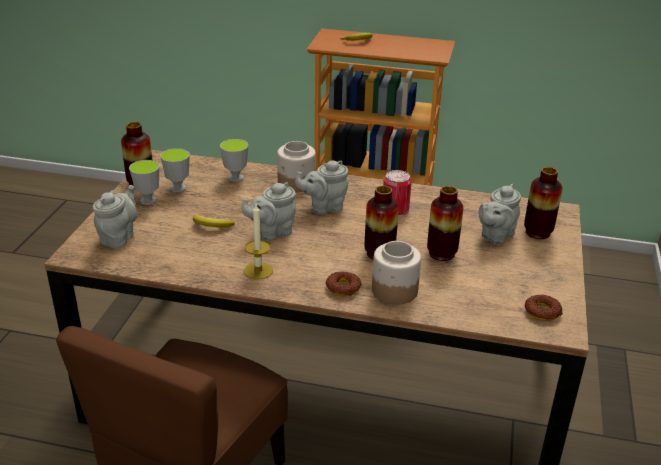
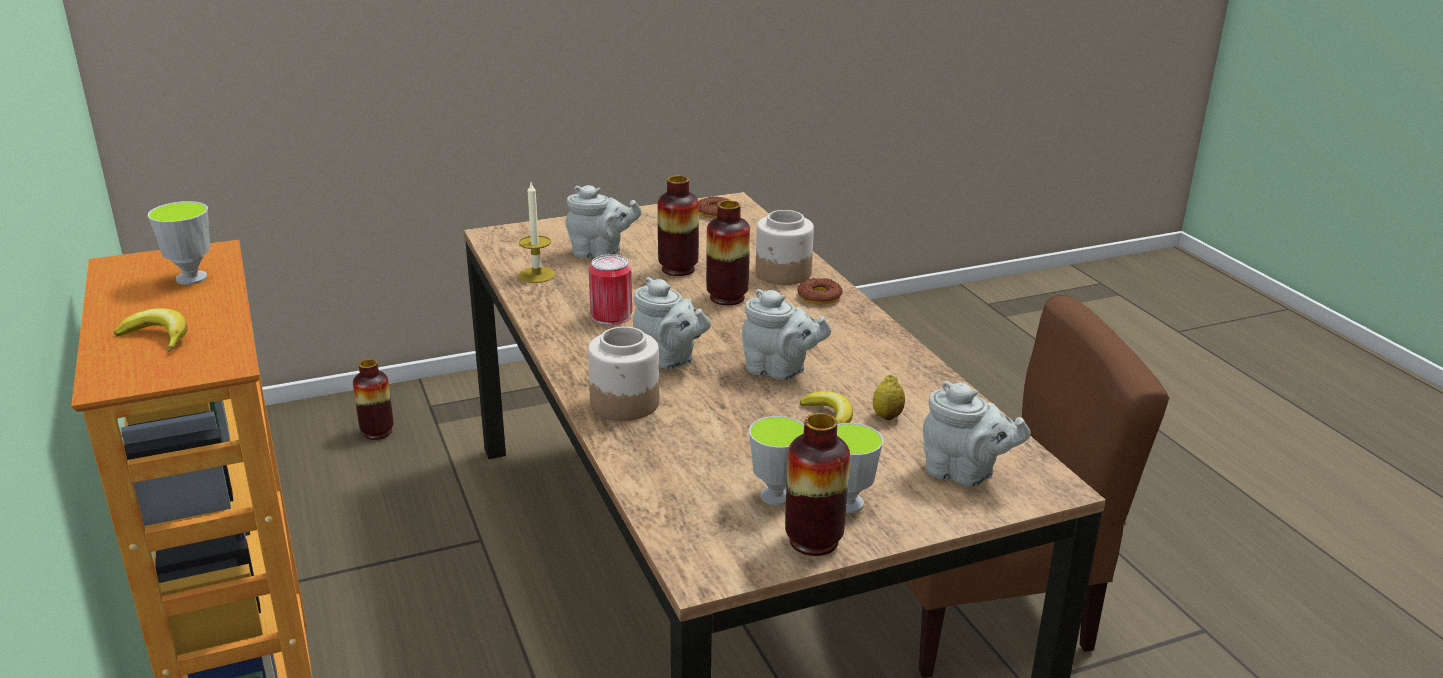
camera: 125 degrees left, 5 degrees down
grey teapot [93,185,137,249] -> grey teapot turned 135 degrees counterclockwise [923,381,1031,486]
cup [220,139,248,182] -> cup moved to [148,201,210,285]
candle [244,204,273,280] -> candle moved to [518,183,555,283]
vase [524,167,562,239] -> vase moved to [353,359,394,440]
none -> lemon [873,375,905,420]

